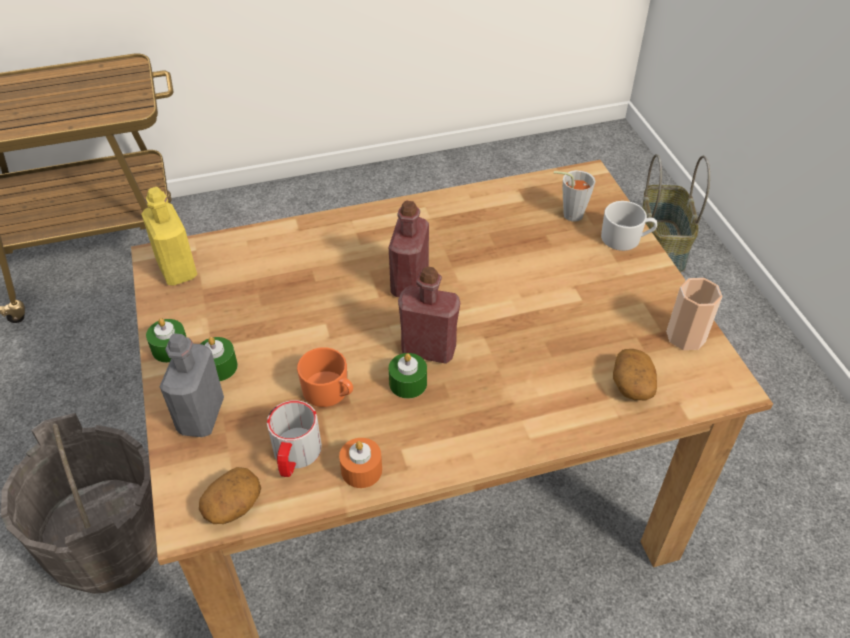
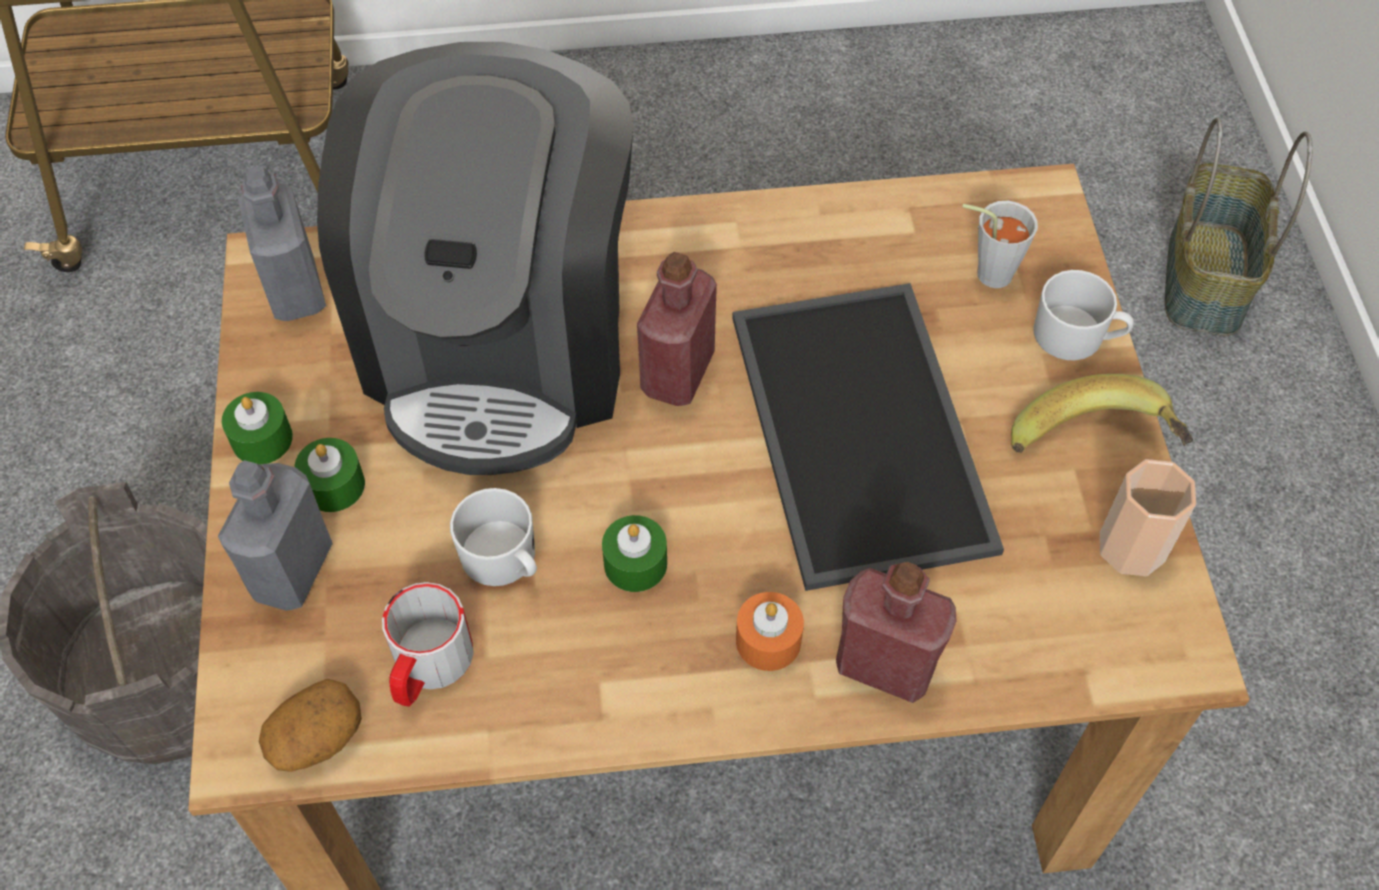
camera: 10 degrees right, 10 degrees up
yellow bottle [141,187,197,285] -> grey bottle [238,166,326,321]
orange mug [297,347,353,407] -> white mug [450,488,537,586]
orange candle [339,438,382,488] -> orange candle moved to [736,592,804,671]
red bottle [398,267,460,364] -> red bottle moved to [836,562,957,703]
potato [613,349,657,400] -> none
none -> coffee machine [317,42,633,475]
none -> tray [732,283,1004,591]
none -> banana [1011,374,1193,453]

